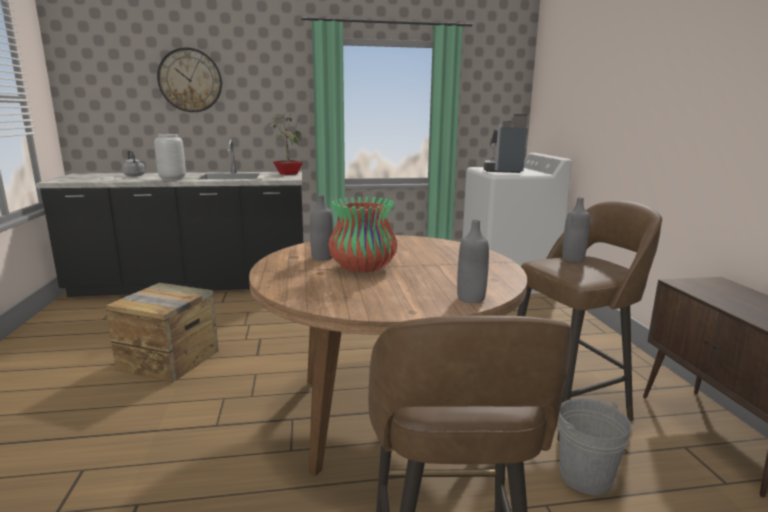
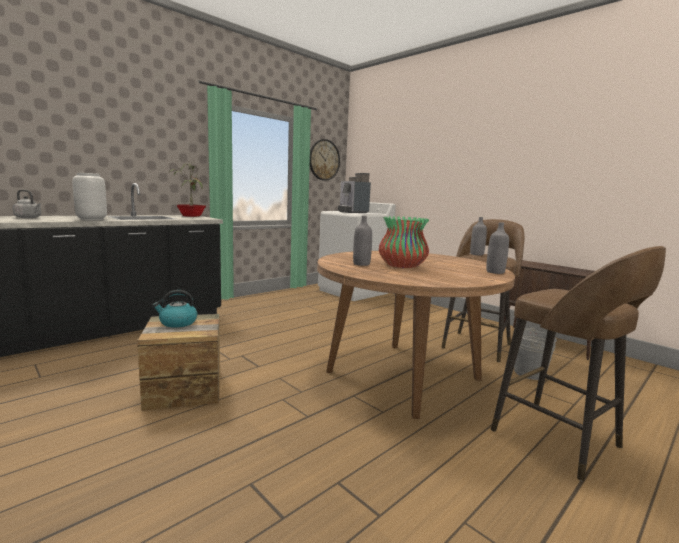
camera: 35 degrees left, 5 degrees down
wall clock [157,47,222,112] -> wall clock moved to [310,139,340,181]
none -> kettle [152,290,197,328]

